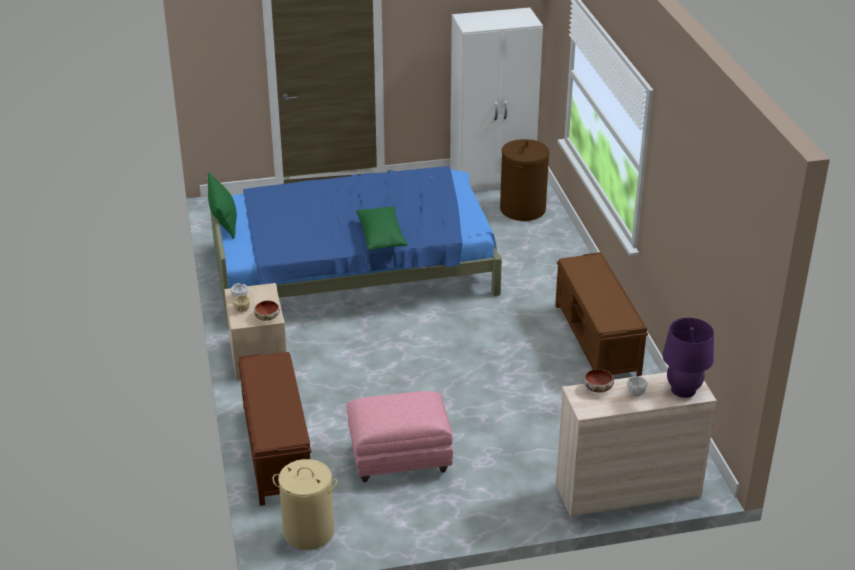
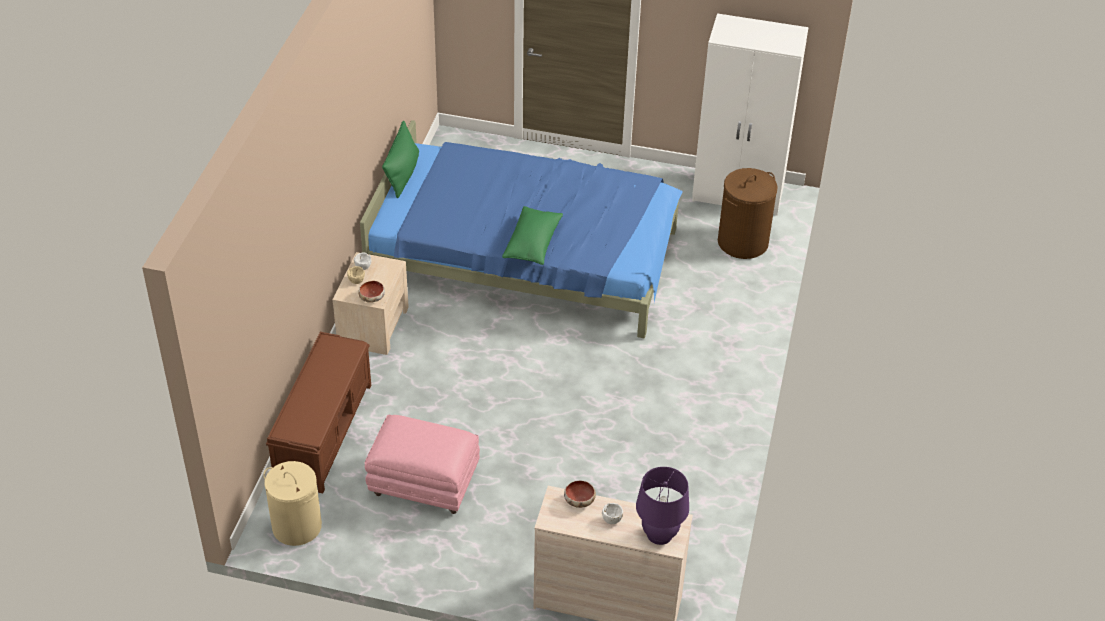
camera: 25 degrees right, 10 degrees up
brown bench [555,252,648,376] -> none

